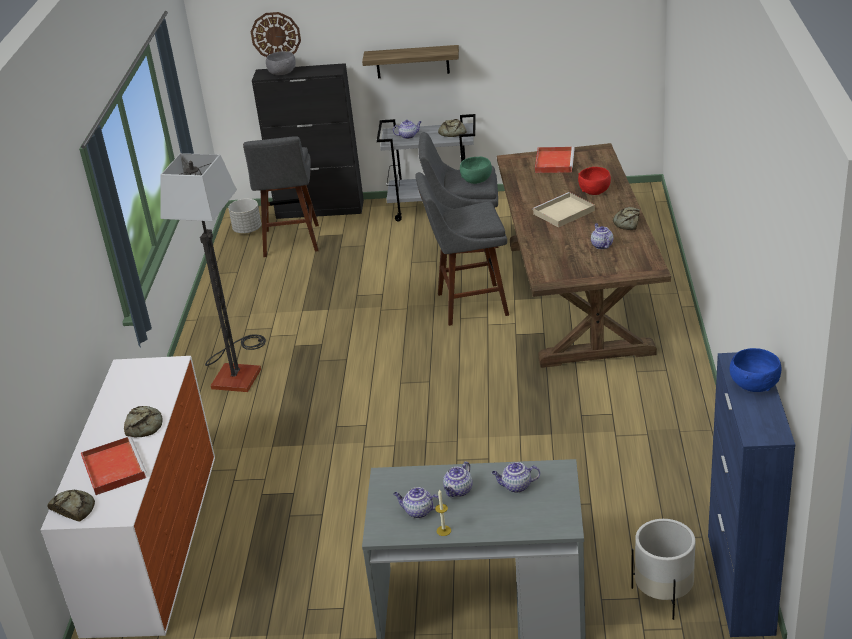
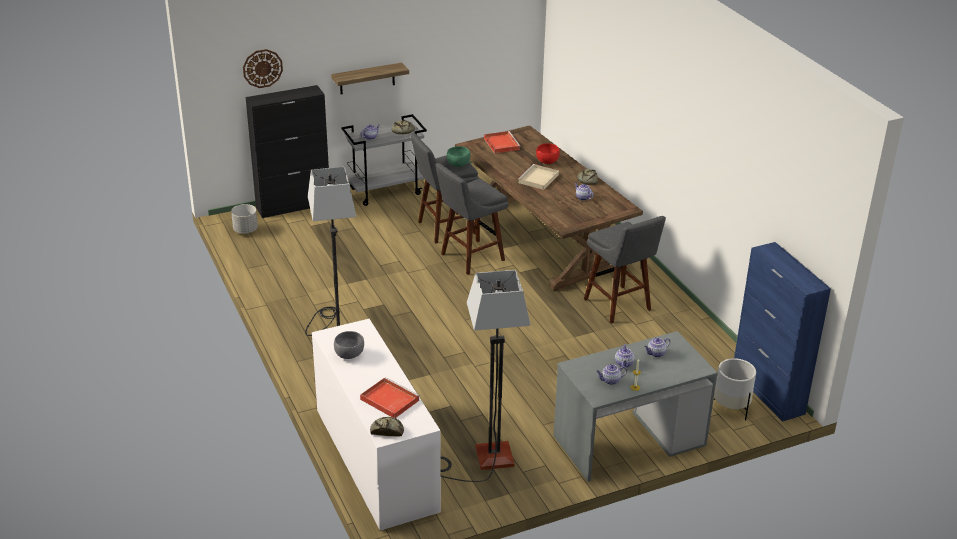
camera: 30 degrees left, 0 degrees up
bread [124,406,163,437] -> none
grey stool [243,136,319,257] -> grey stool moved to [584,216,666,324]
grey bowl [266,51,296,75] -> grey bowl moved to [334,331,364,359]
blue bowl [730,348,781,392] -> none
none -> floor lamp [441,270,531,482]

